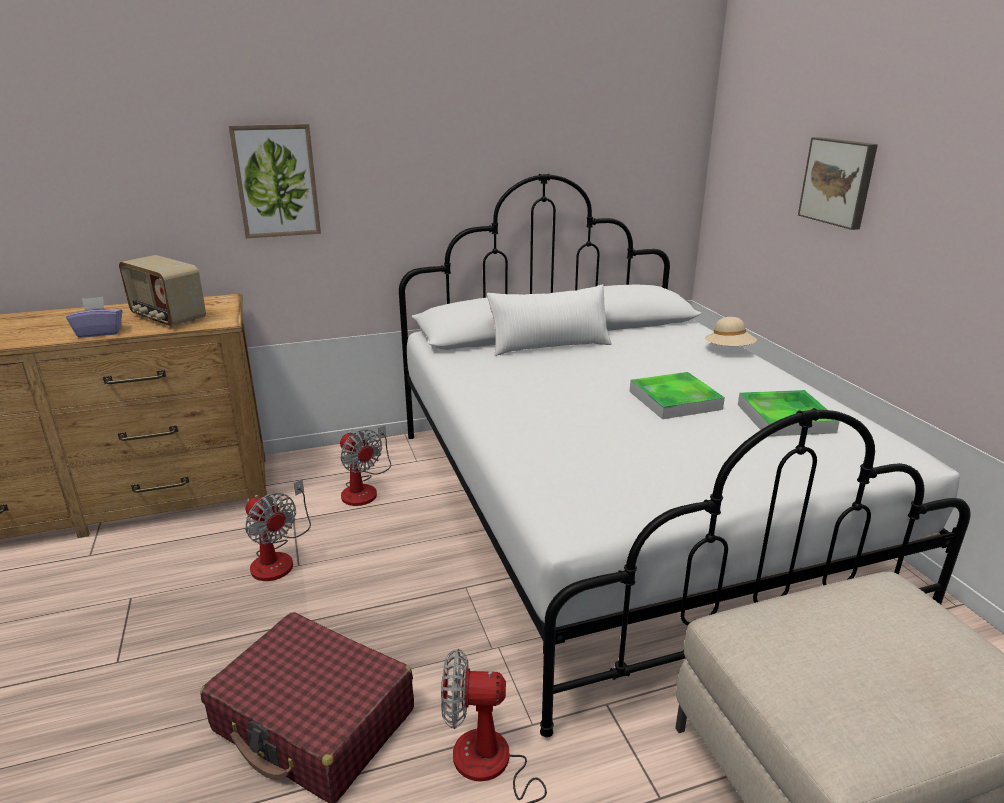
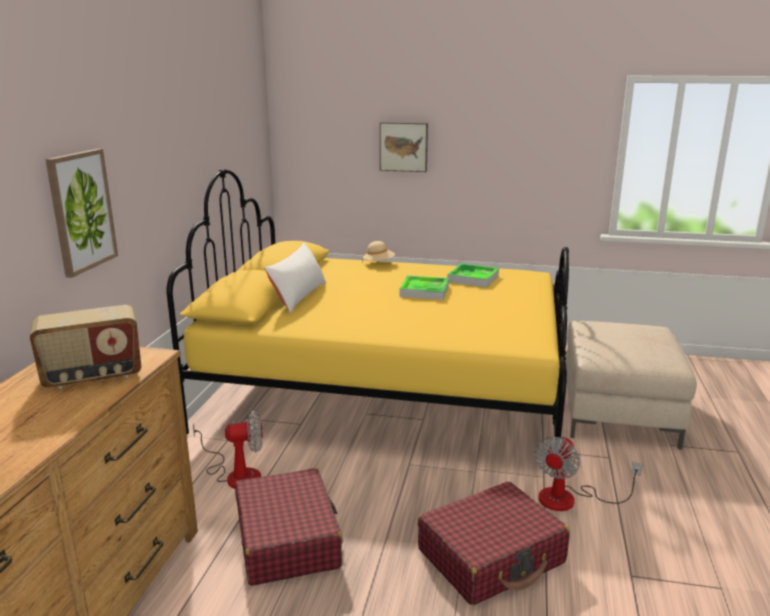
camera: 60 degrees left, 5 degrees down
purple tissue box [66,297,122,338] -> none
fan [245,479,311,581] -> red suitcase [235,468,343,586]
white bed [399,173,971,738] -> yellow bed [167,169,569,475]

